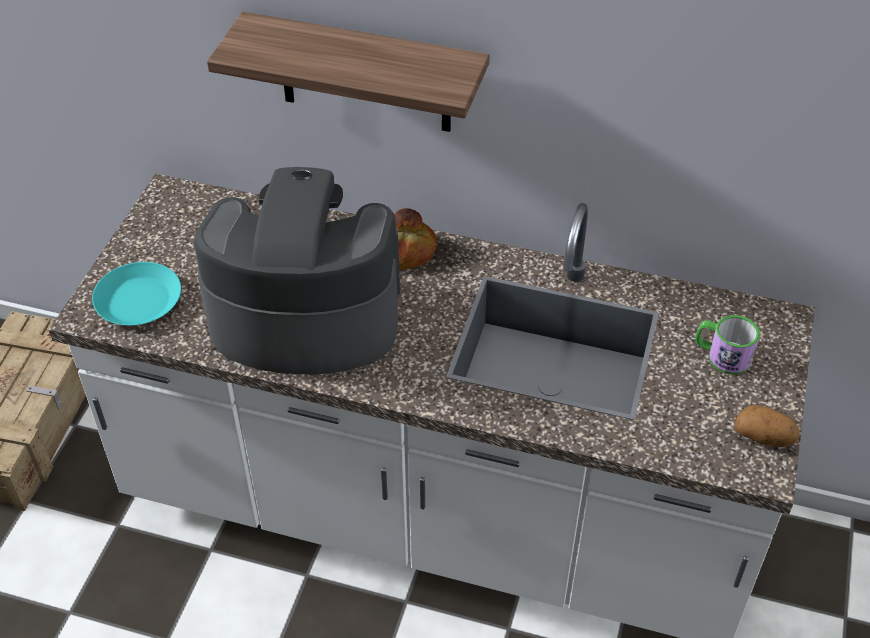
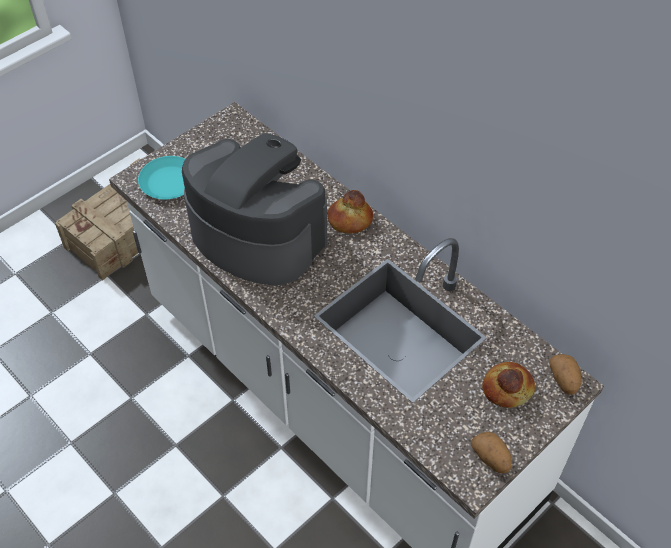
camera: 30 degrees right, 5 degrees up
shelf [207,12,489,132] -> none
mug [695,315,760,375] -> bread [482,362,535,408]
none -> potato [549,354,582,395]

